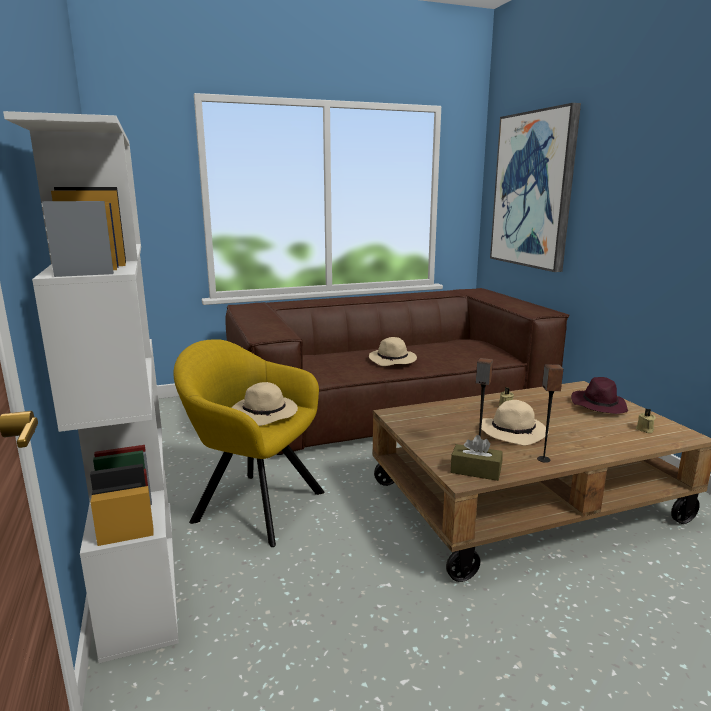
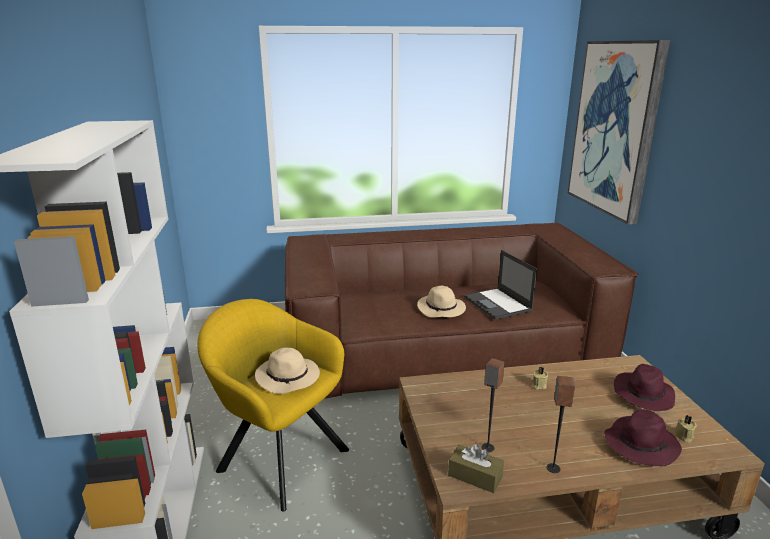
camera: 10 degrees right, 5 degrees up
beige hat [481,400,549,446] -> none
none -> laptop [464,250,537,320]
none -> purple hat [604,409,682,466]

